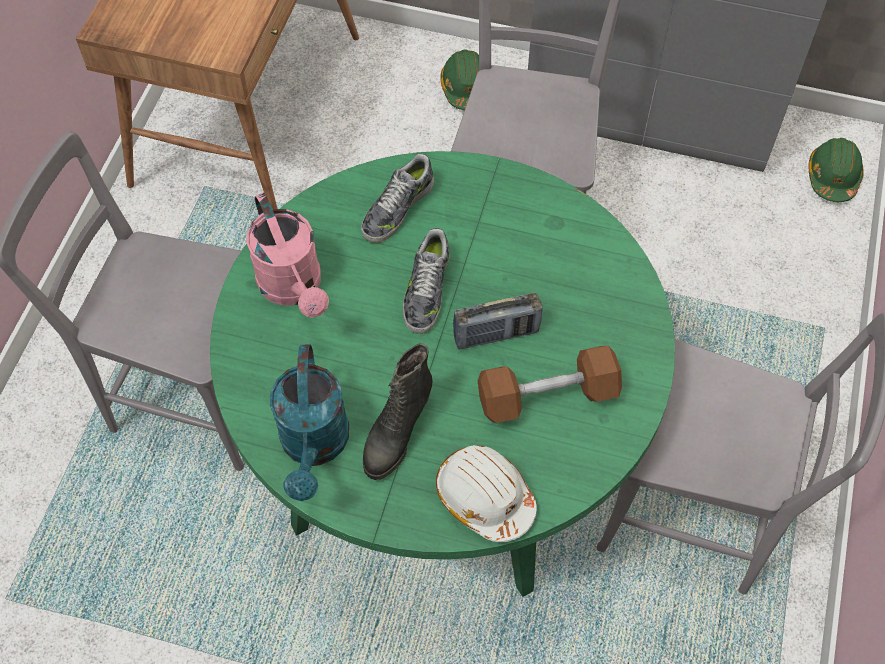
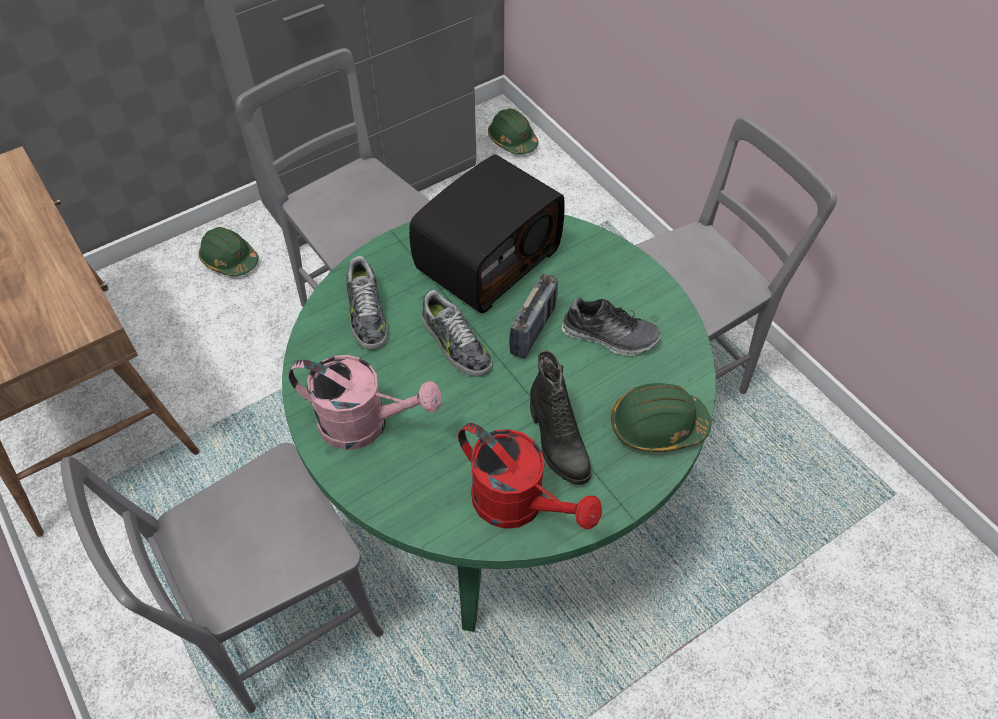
camera: 50 degrees left, 5 degrees down
turquoise watering can [270,344,349,501] -> red watering can [458,423,602,530]
white hard hat [436,445,537,542] -> green hard hat [611,383,711,452]
brown dumbbell [478,346,622,423] -> shoe [562,297,661,356]
none -> radio [409,154,565,313]

